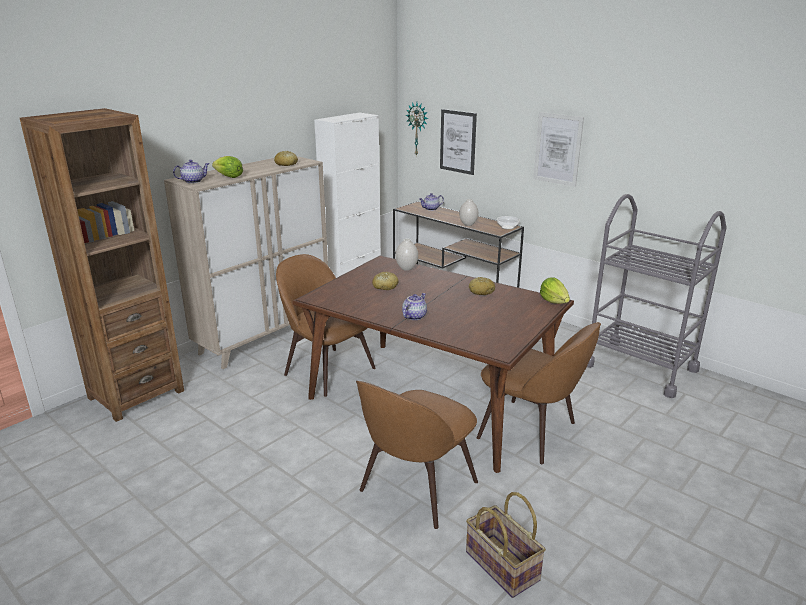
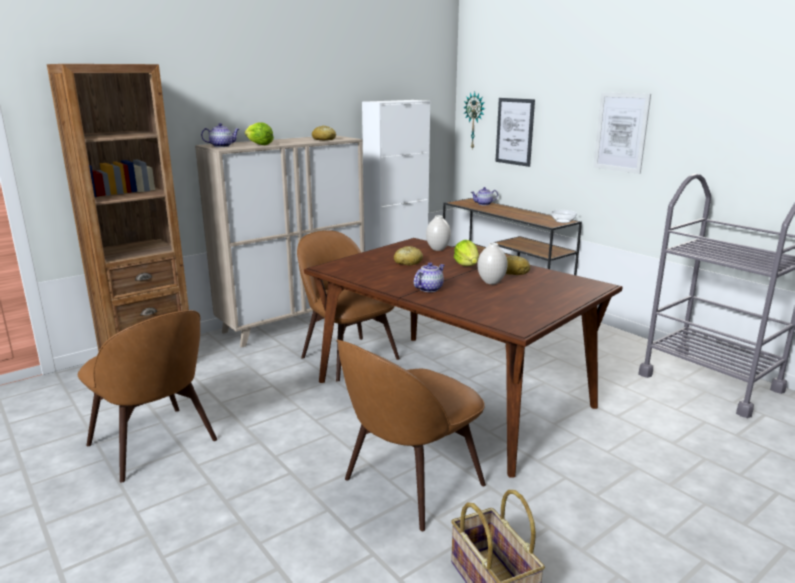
camera: 10 degrees right, 5 degrees down
white vase [459,199,478,226] -> white vase moved to [478,243,508,284]
brown chair [477,322,601,464] -> brown chair moved to [78,310,217,483]
lettuce [540,277,570,304] -> lettuce moved to [454,240,479,266]

